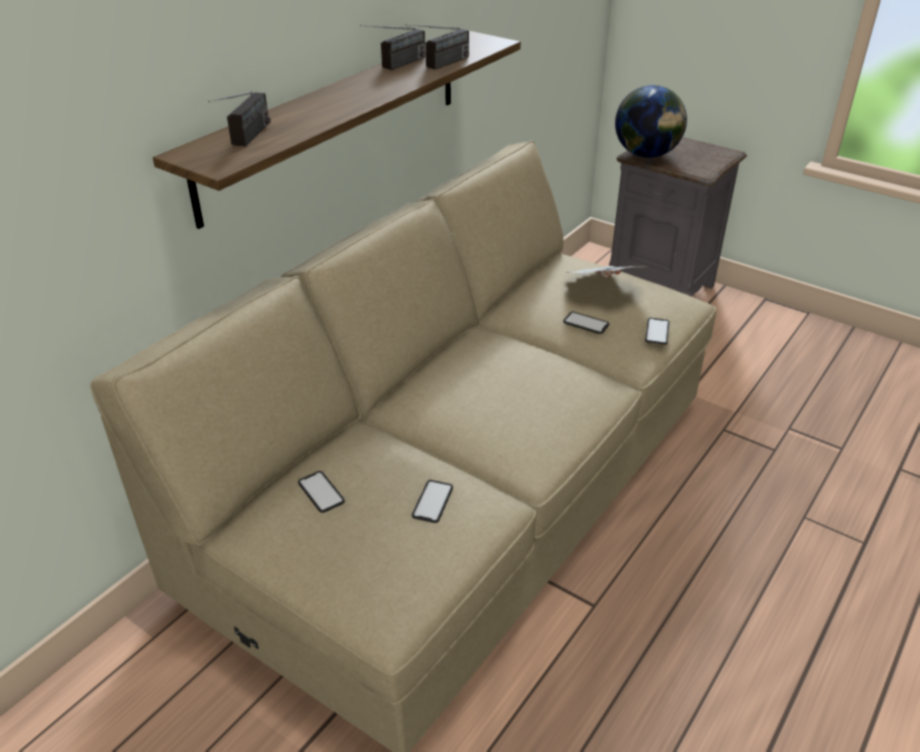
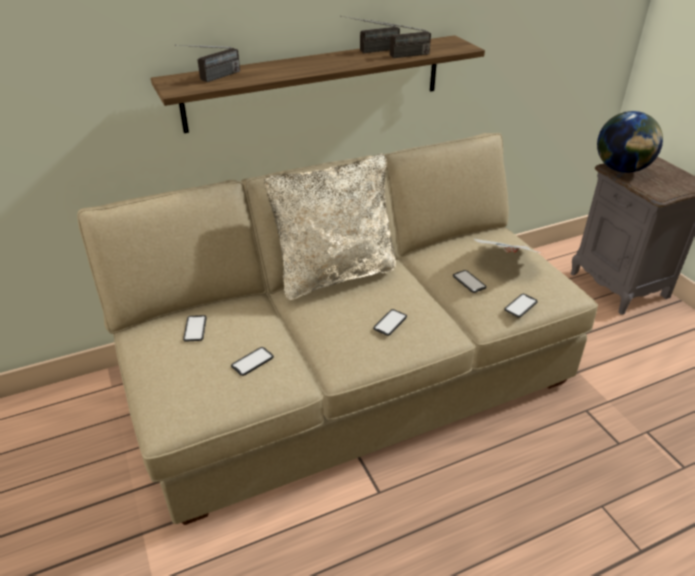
camera: 30 degrees right, 0 degrees up
none -> beige pillow [264,153,396,299]
none -> phone [373,309,407,336]

